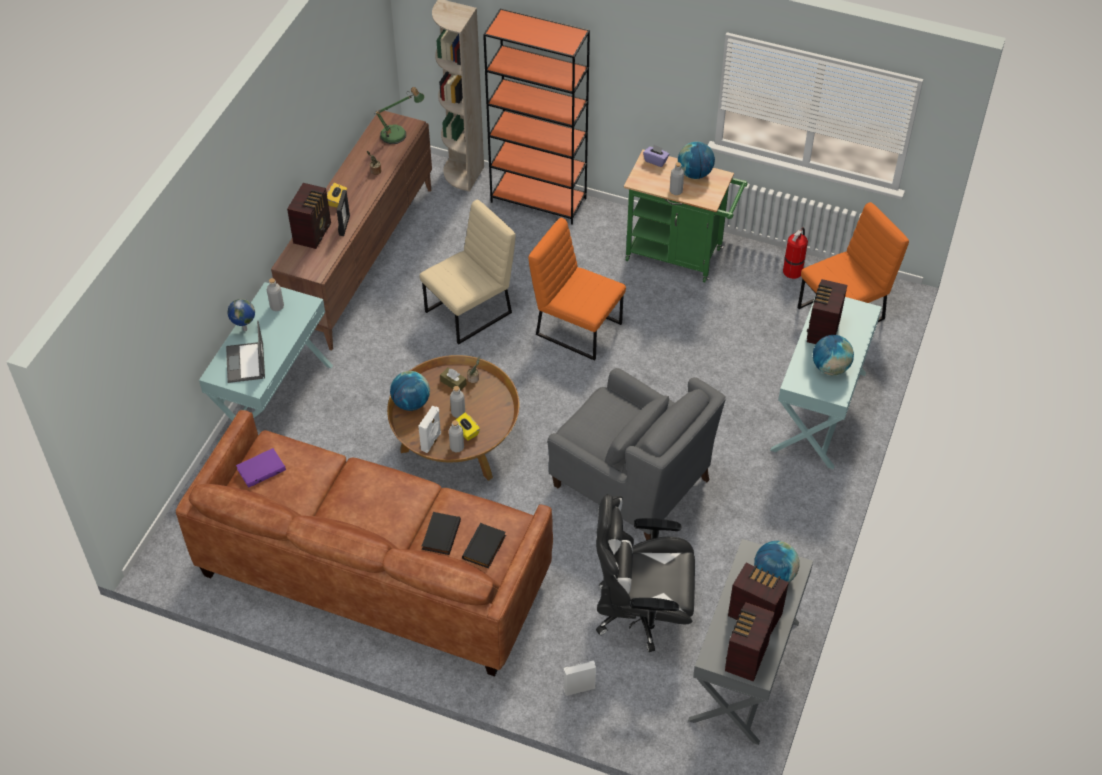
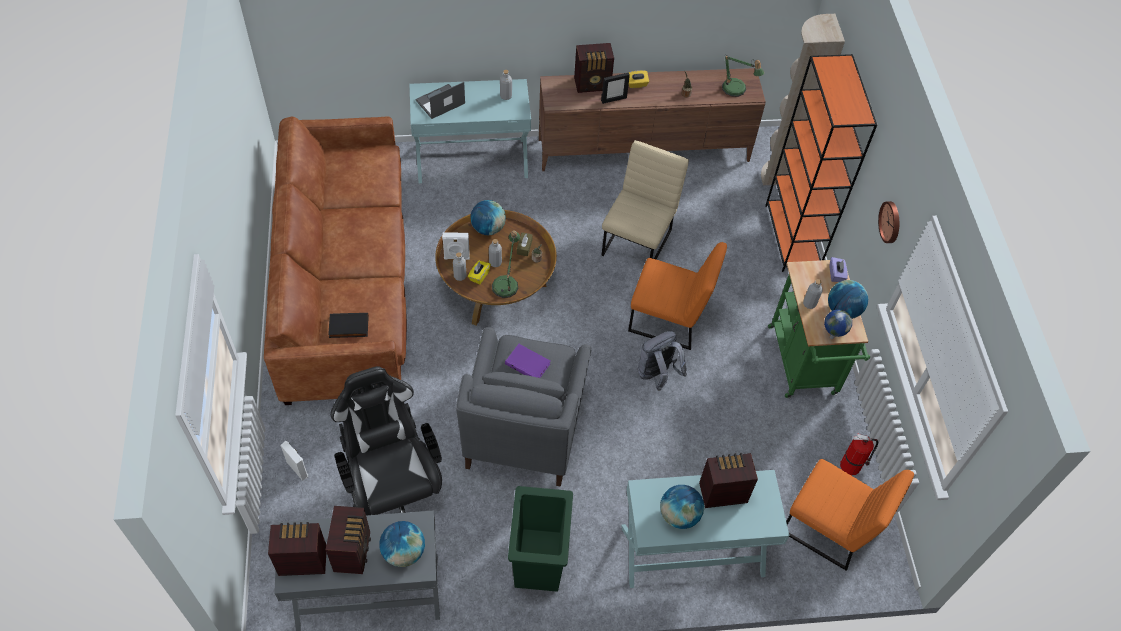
camera: 60 degrees right, 5 degrees up
globe [227,299,255,331] -> globe moved to [824,309,852,339]
purple book [236,448,286,488] -> purple book moved to [505,344,551,378]
beige chair [420,199,516,345] -> beige chair turned 90 degrees counterclockwise [602,140,689,260]
black book [422,512,461,555] -> none
orange chair [528,217,626,361] -> orange chair turned 105 degrees clockwise [628,242,727,350]
none -> table lamp [492,230,520,298]
none -> green trash can [508,486,573,592]
none -> grey backpack [638,331,687,391]
none -> wall clock [878,201,899,243]

